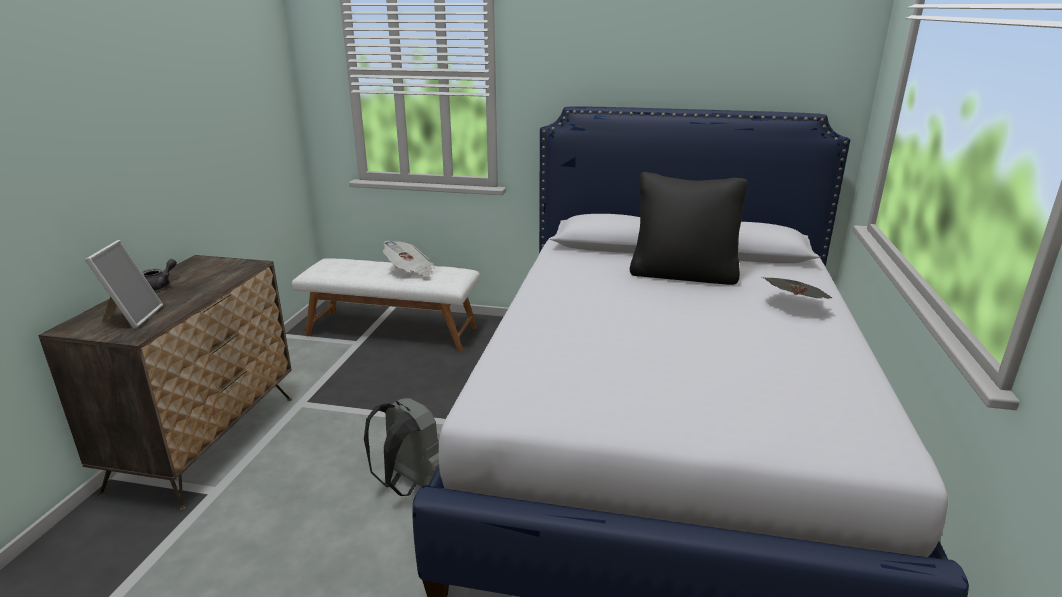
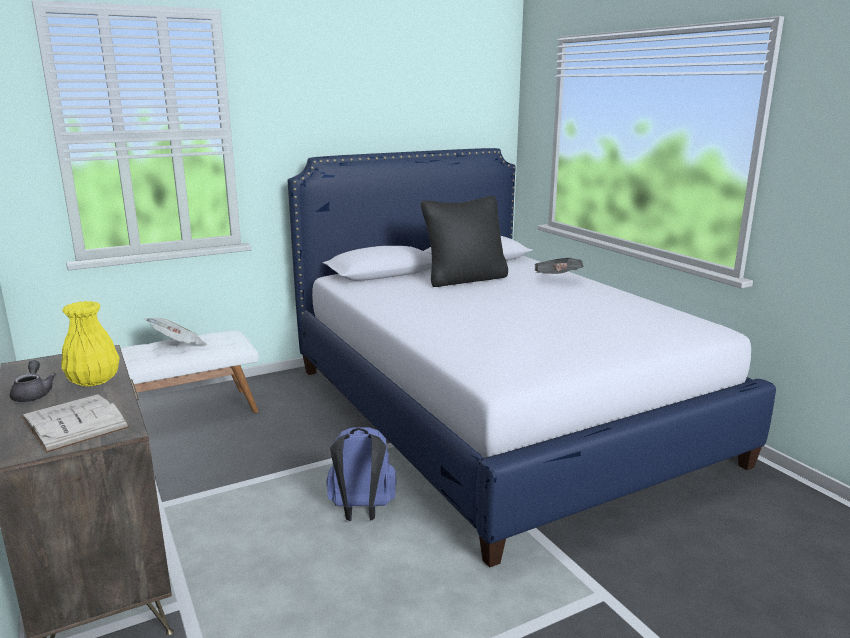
camera: 40 degrees left, 5 degrees down
picture frame [85,240,163,329] -> white book [21,394,130,453]
grey backpack [364,398,440,496] -> blue backpack [326,427,397,521]
none -> yellow vase [61,301,120,387]

